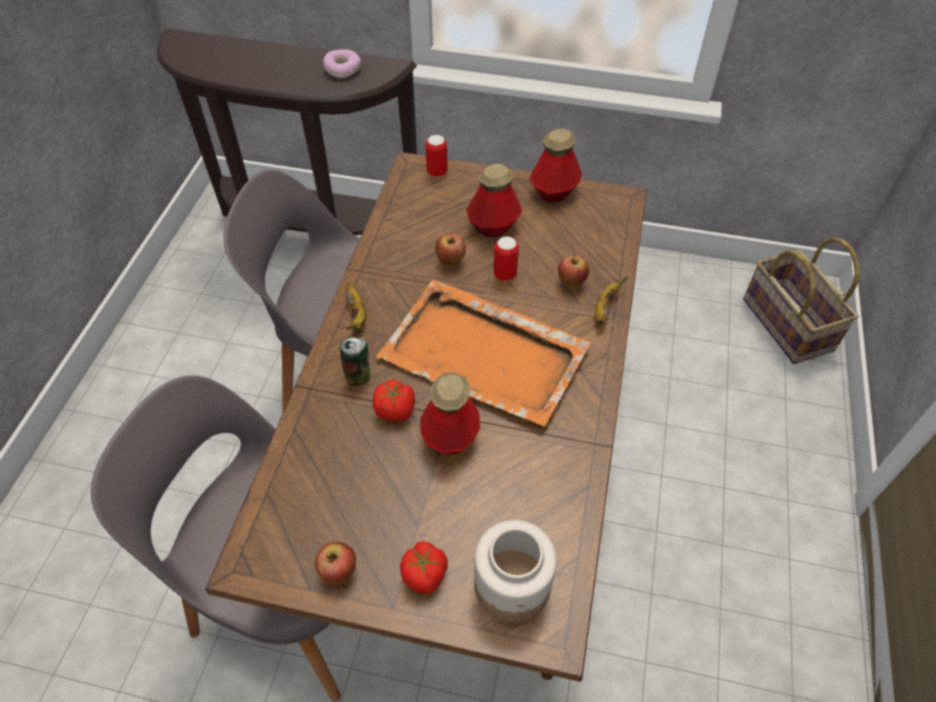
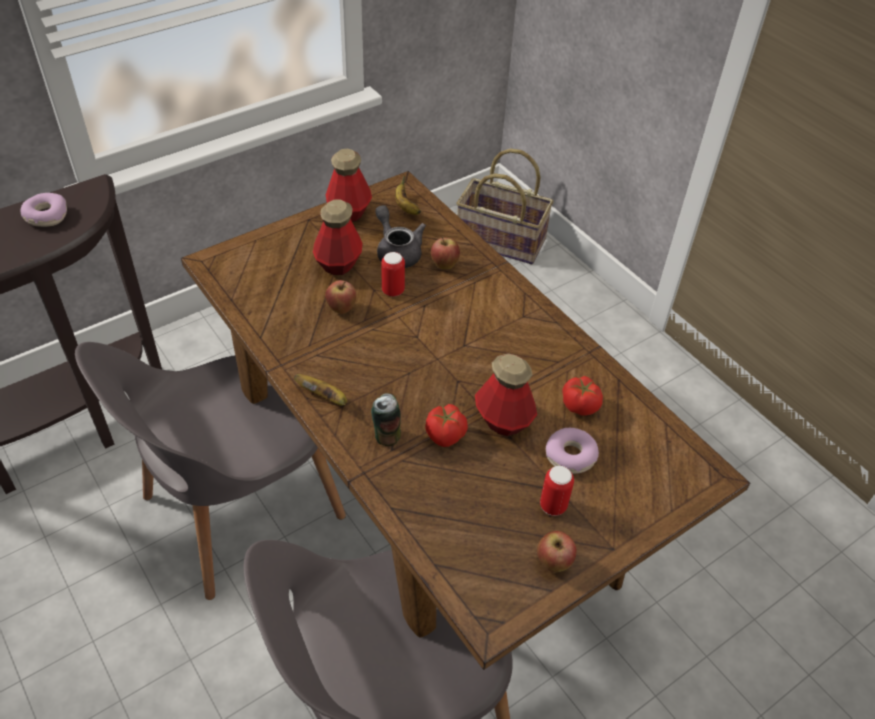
camera: 50 degrees left, 5 degrees down
orange tray [377,280,591,426] -> none
tomato [400,541,448,594] -> tomato moved to [562,376,603,416]
can [425,135,448,177] -> can moved to [540,466,574,516]
jar [474,520,557,623] -> none
banana [595,276,628,324] -> banana moved to [395,175,421,215]
none -> grey teapot [375,205,426,268]
none -> donut [546,428,599,474]

